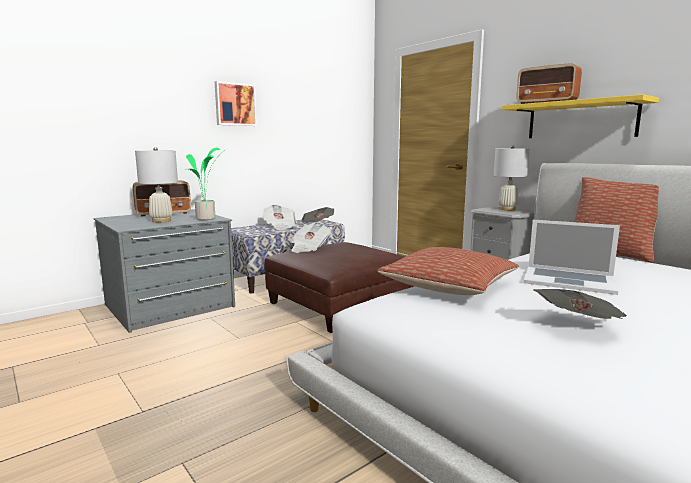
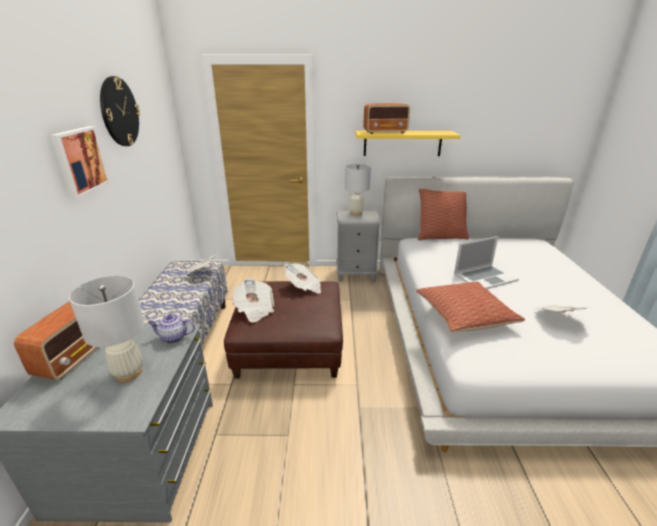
camera: 50 degrees left, 15 degrees up
potted plant [185,148,225,220] -> teapot [147,314,195,343]
newspaper [262,205,297,230] -> newspaper moved to [284,264,321,293]
none -> wall clock [100,76,140,146]

